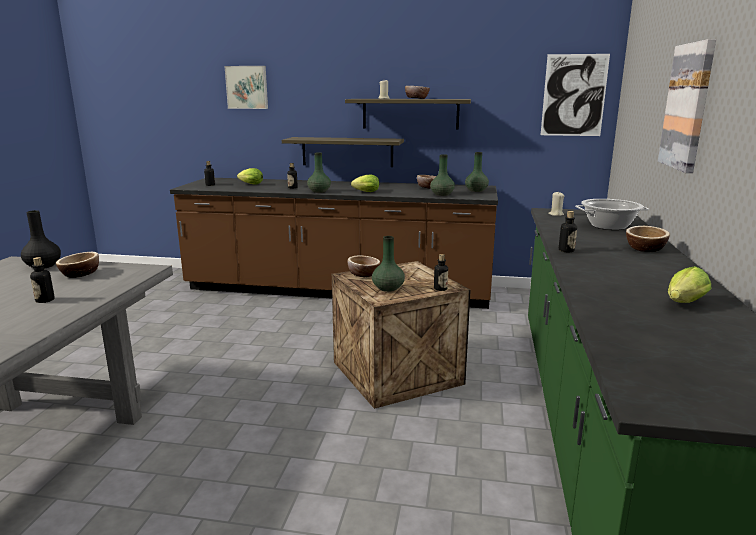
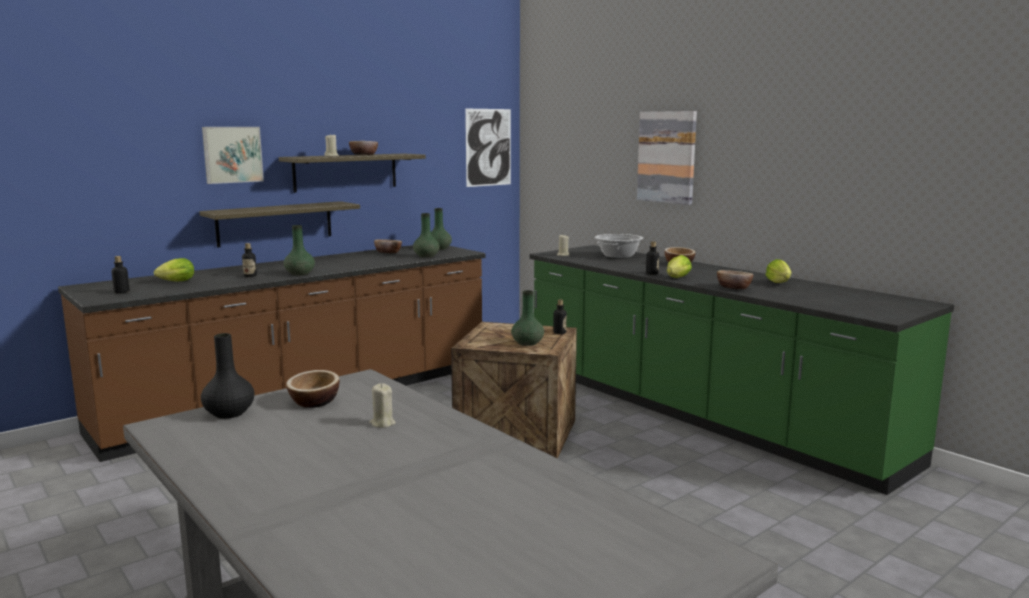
camera: 50 degrees left, 5 degrees down
bottle [30,257,55,303] -> beige candle [369,383,396,428]
picture [225,66,268,109] -> picture moved to [202,127,264,184]
bowl [348,255,380,277] -> bowl moved to [717,270,753,289]
lettuce [351,175,379,192] -> lettuce moved to [667,255,692,278]

